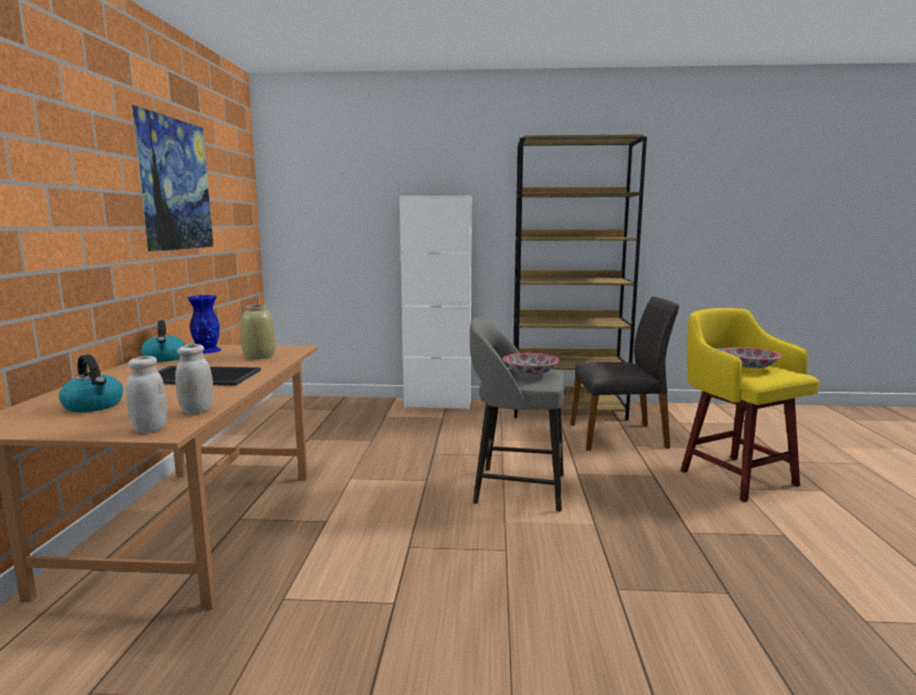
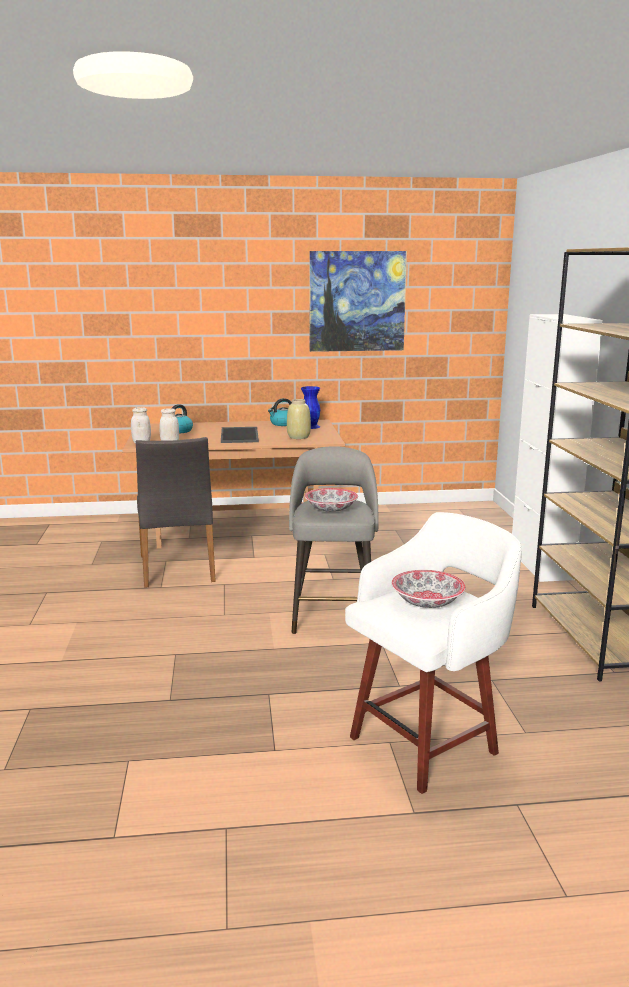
camera: 80 degrees right, 5 degrees up
grey chair [570,296,680,450] -> grey chair moved to [136,437,216,588]
yellow stool [680,308,820,502] -> white stool [345,512,522,794]

